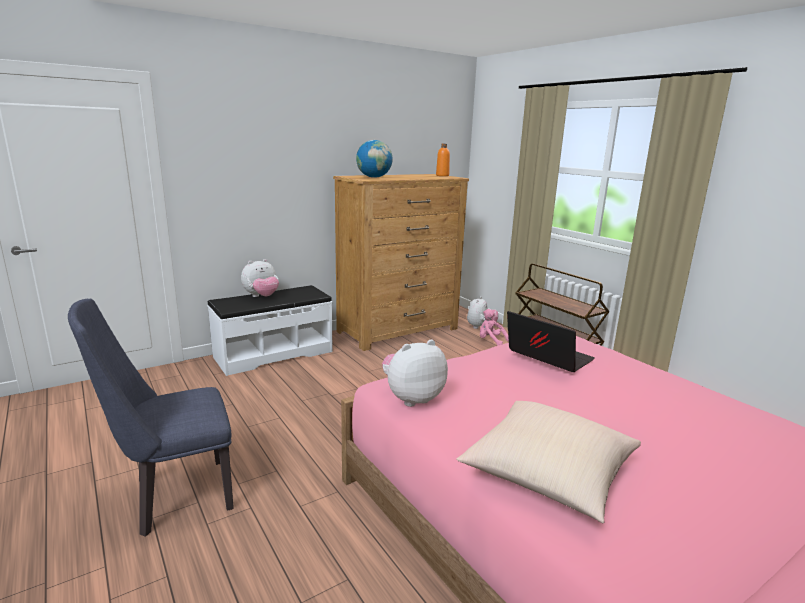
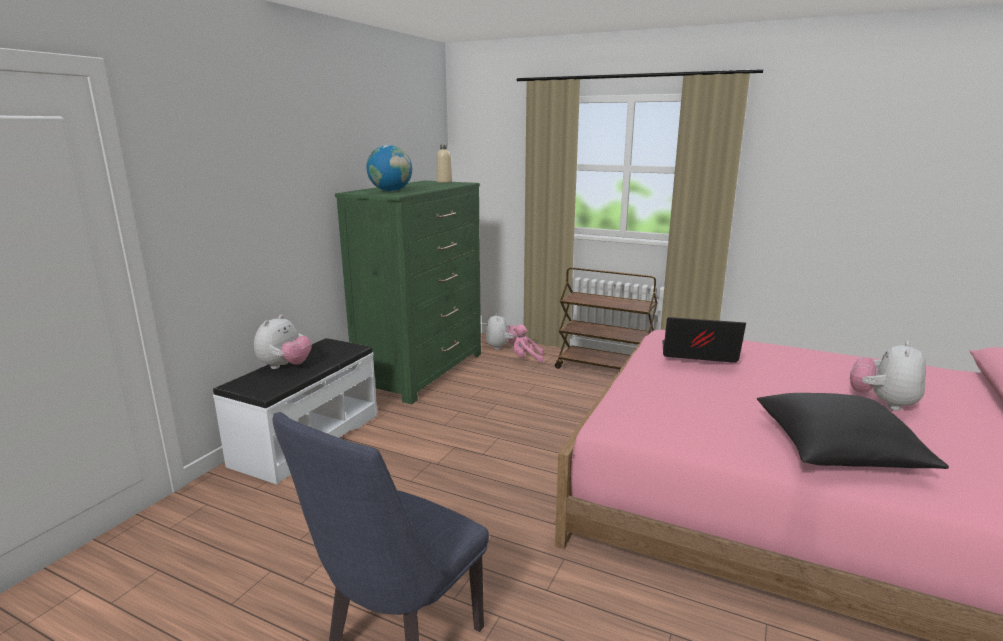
camera: 30 degrees left, 0 degrees up
brown dresser [333,174,469,351] -> green dresser [335,180,481,404]
plush toy [382,340,448,407] -> plush toy moved to [850,341,926,411]
orange bottle [436,144,450,176] -> beige bottle [437,145,452,183]
beige pillow [457,401,641,523] -> black pillow [757,393,949,469]

